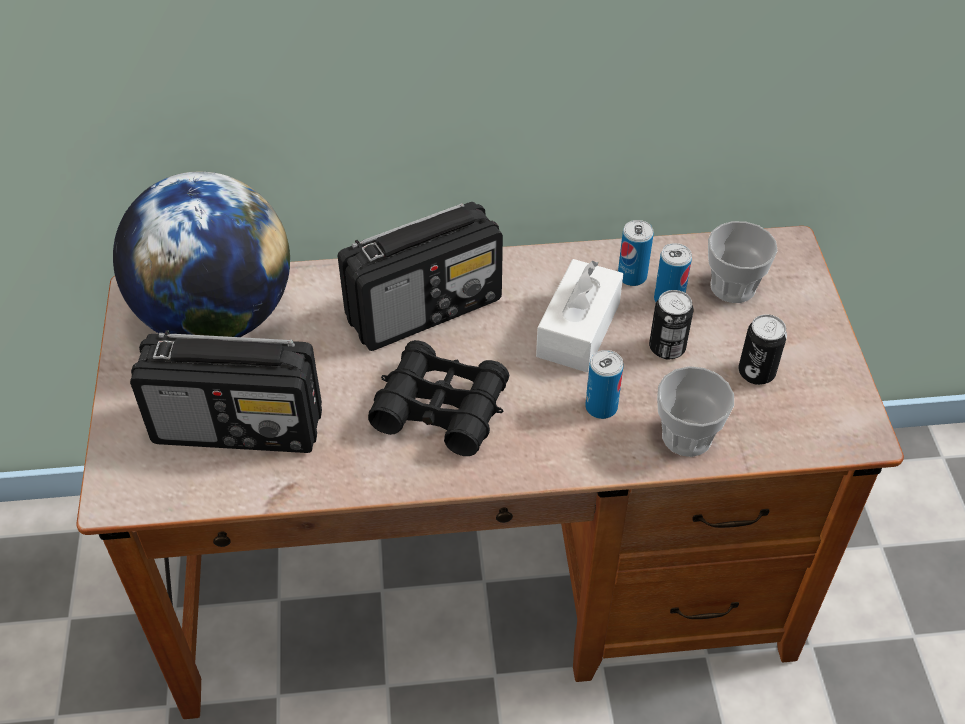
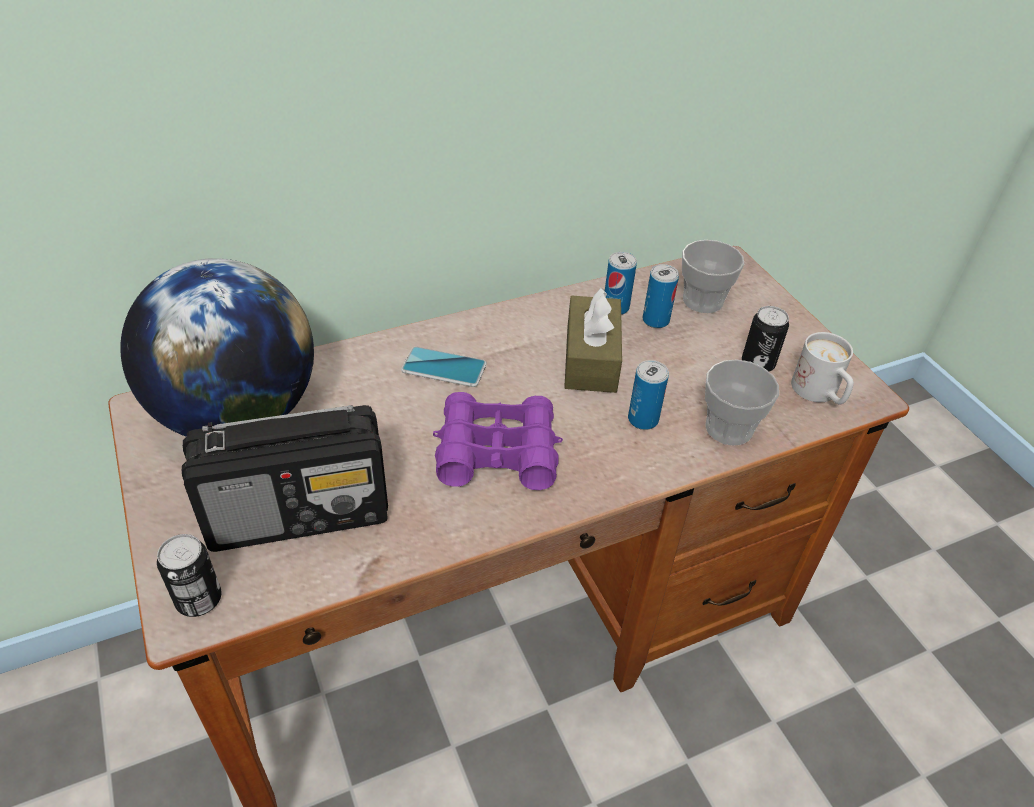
camera: 20 degrees left, 5 degrees down
radio [338,202,503,351] -> phone [401,347,487,387]
black binoculars [368,340,509,456] -> purple binoculars [433,392,563,490]
white tissue box [536,259,623,372] -> brown tissue box [564,288,622,393]
can [649,290,694,359] -> can moved to [157,534,221,617]
none -> white mug [791,332,854,404]

